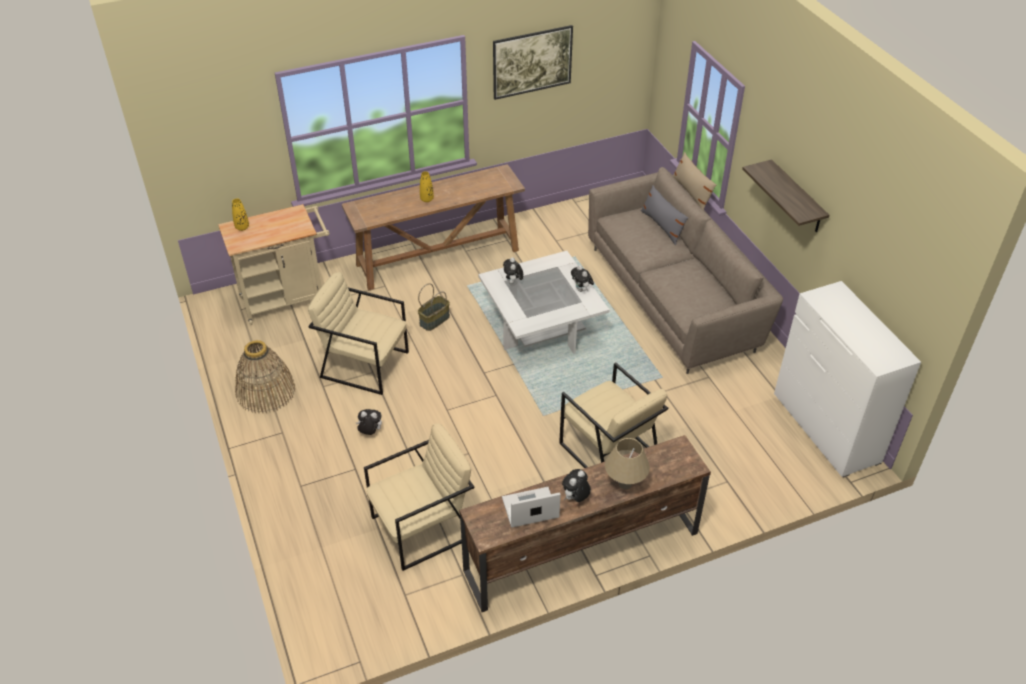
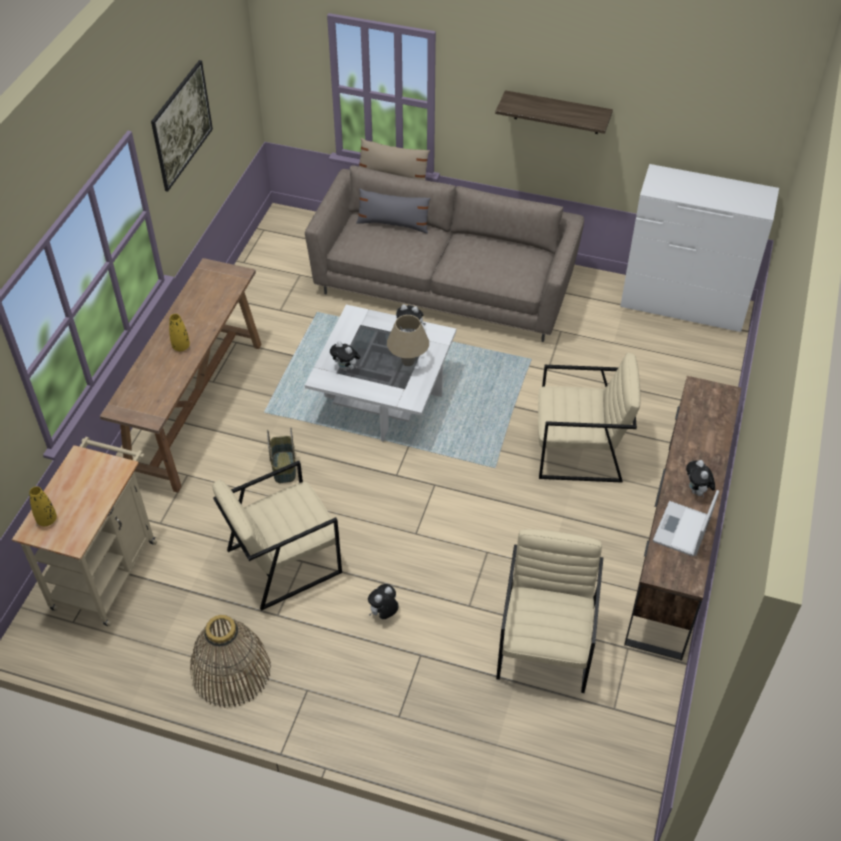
camera: 50 degrees left, 5 degrees up
beige table lamp [605,438,650,489] -> beige table lamp moved to [387,315,429,366]

